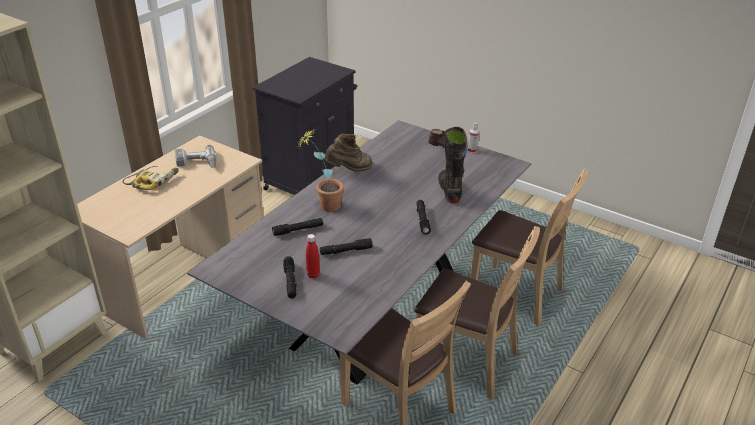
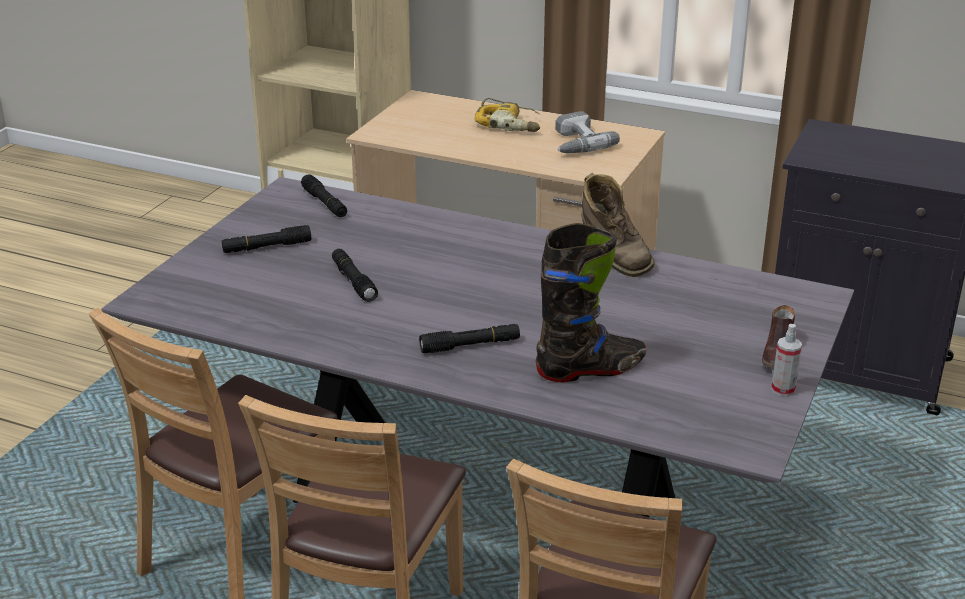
camera: 80 degrees right, 5 degrees down
black flashlight [272,218,323,236] -> black flashlight moved to [301,174,347,217]
potted plant [297,130,344,212] -> none
red bottle [306,234,320,279] -> none

